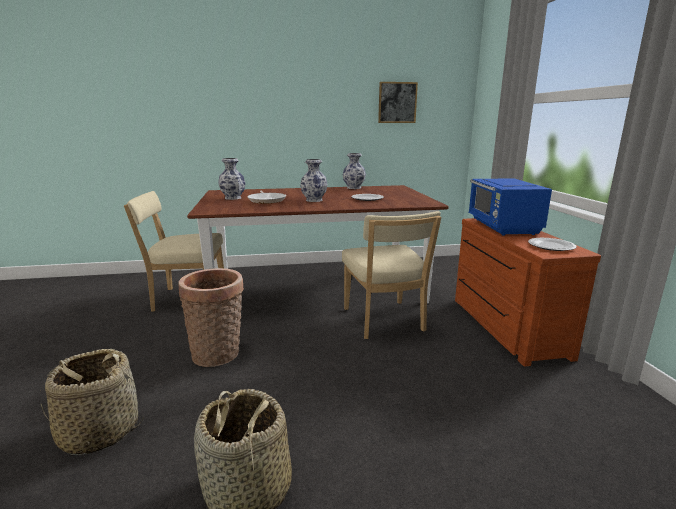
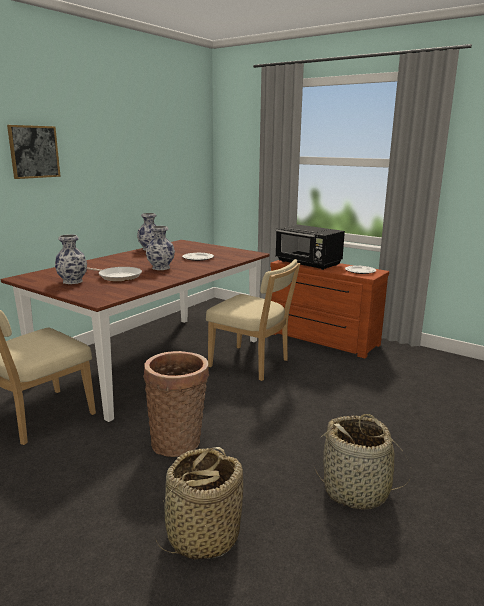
camera: 45 degrees left, 0 degrees up
picture [378,82,418,123] -> picture moved to [7,125,61,179]
blue microwave [469,178,552,236] -> black microwave [276,225,345,270]

